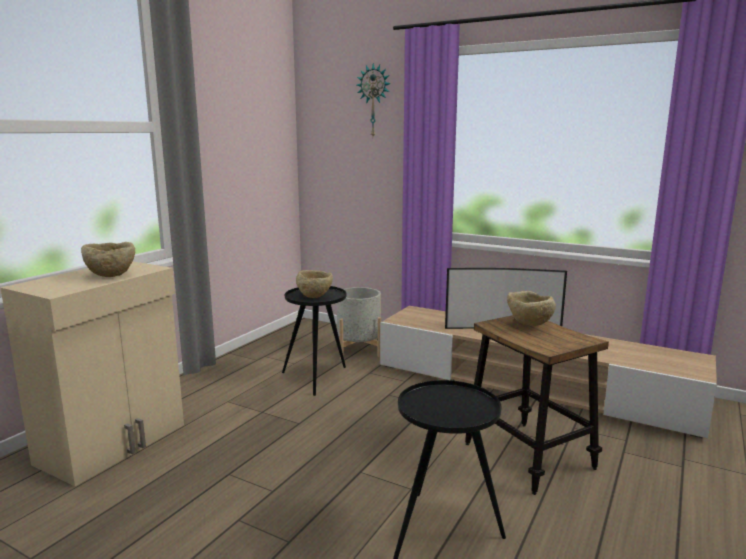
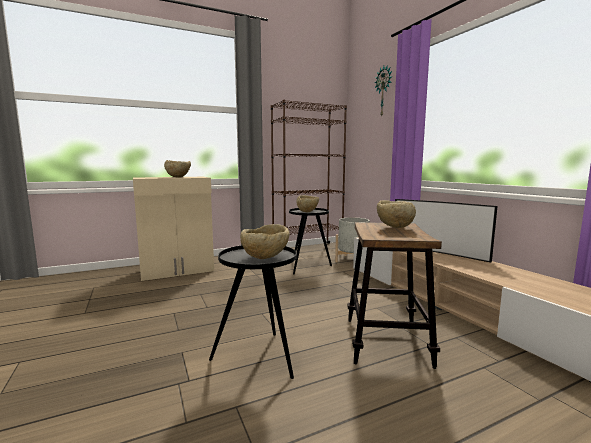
camera: 35 degrees right, 5 degrees down
none -> beige bowl [240,224,290,259]
none -> brown bookcase [271,100,347,244]

